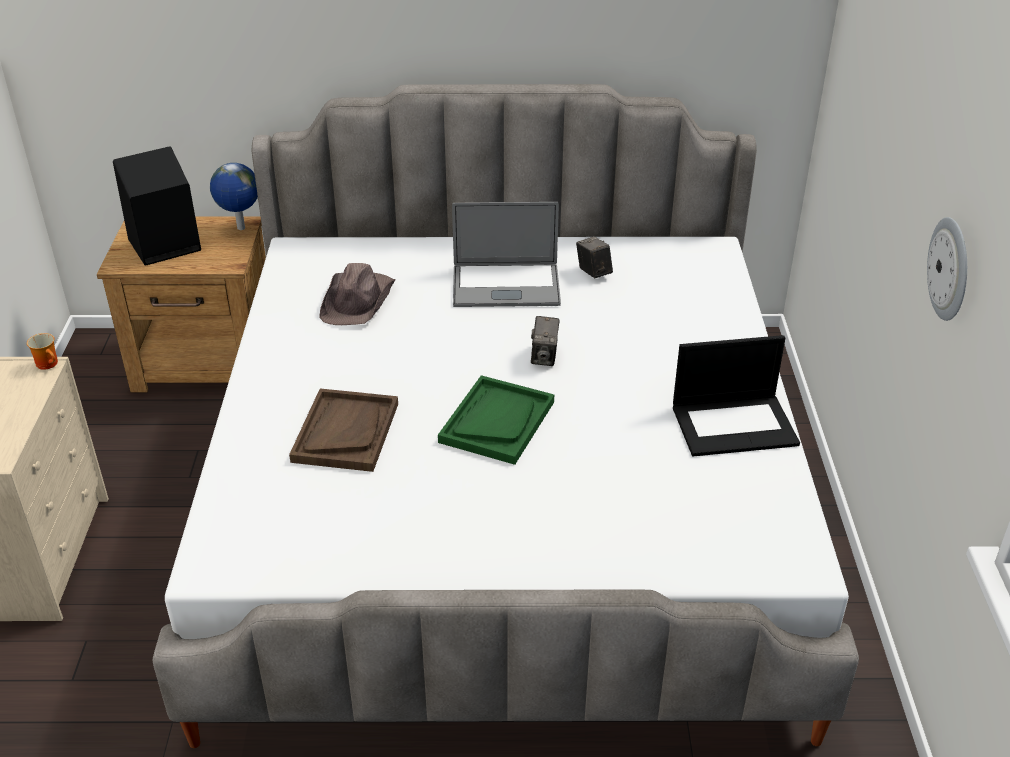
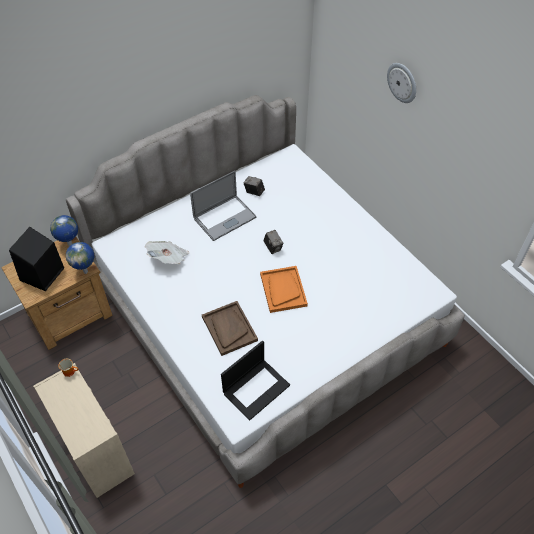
camera: 35 degrees left, 15 degrees up
brown hat [319,263,395,325] -> newspaper [145,241,189,264]
green tray [438,375,554,465] -> orange tray [260,266,308,313]
laptop [673,335,800,456] -> laptop moved to [221,340,290,421]
wall clock [927,217,967,321] -> wall clock moved to [387,63,416,103]
none -> globe [66,242,94,274]

